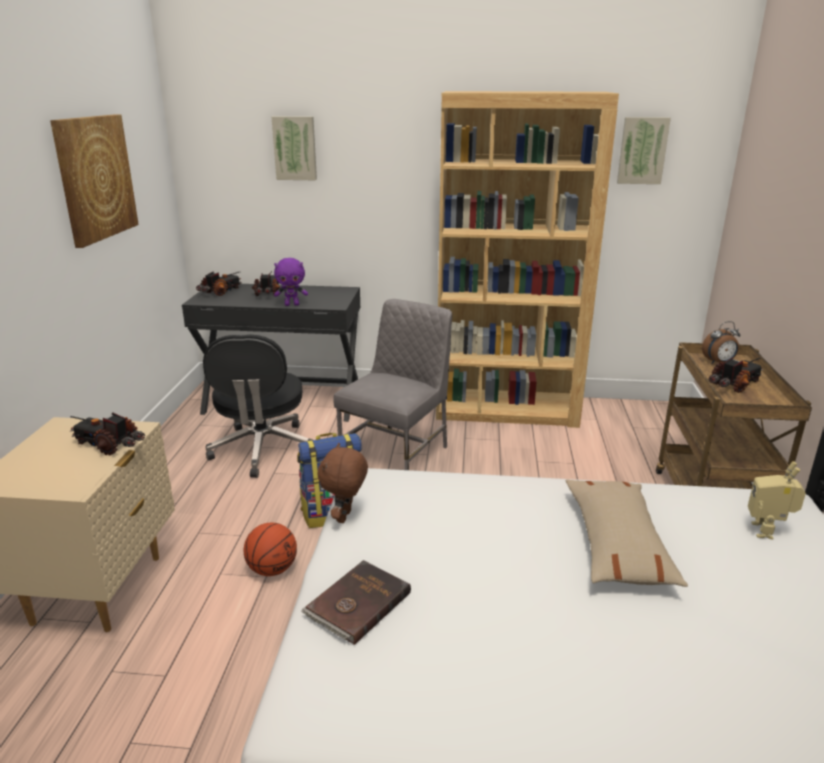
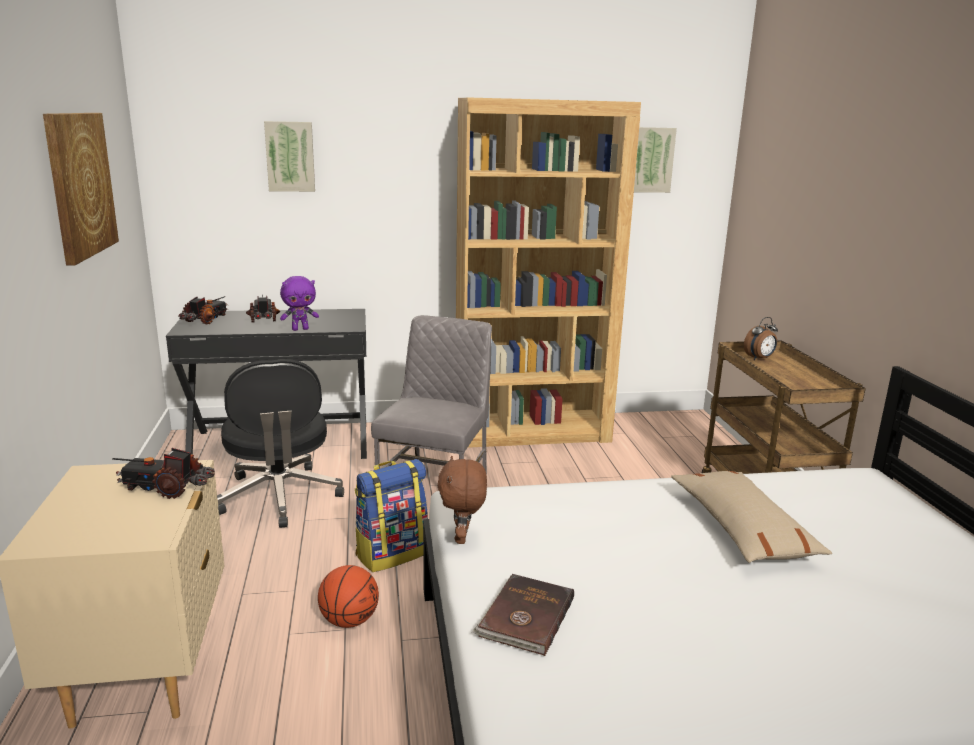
camera: 15 degrees left, 5 degrees down
toy truck [708,357,763,393] -> none
toy robot [748,461,806,539] -> none

